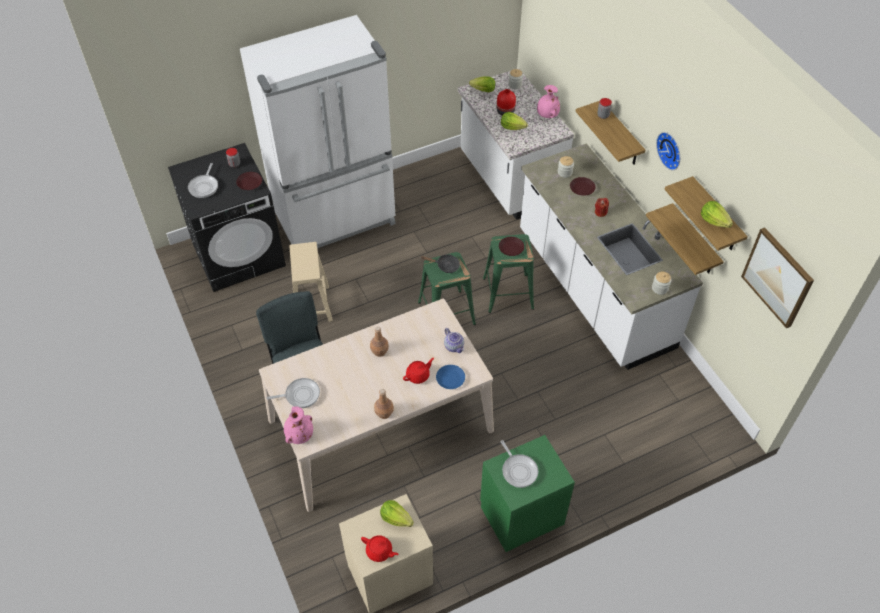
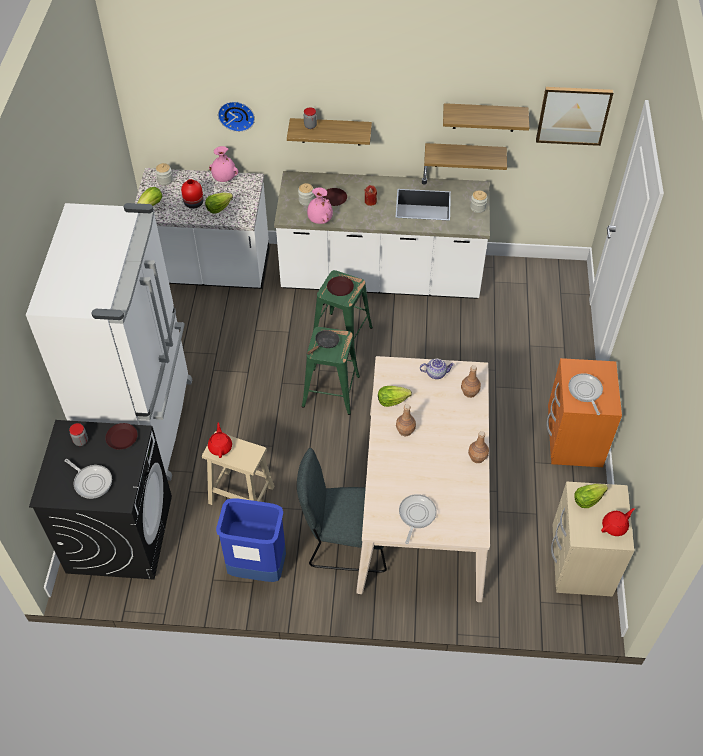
camera: 60 degrees left, 0 degrees up
pink vase [284,407,313,444] -> pink vase moved to [307,187,333,224]
red teapot [403,358,434,384] -> red teapot moved to [208,422,232,458]
blue plate [436,365,465,389] -> brown bottle [461,365,481,398]
green nightstand [480,435,575,552] -> orange nightstand [546,358,622,467]
frying pan [501,440,538,488] -> frying pan turned 105 degrees counterclockwise [569,373,603,415]
wall clock [656,132,680,170] -> wall clock moved to [218,102,255,132]
lettuce [701,201,733,228] -> lettuce moved to [378,386,412,407]
none -> blue trash can [216,498,286,582]

